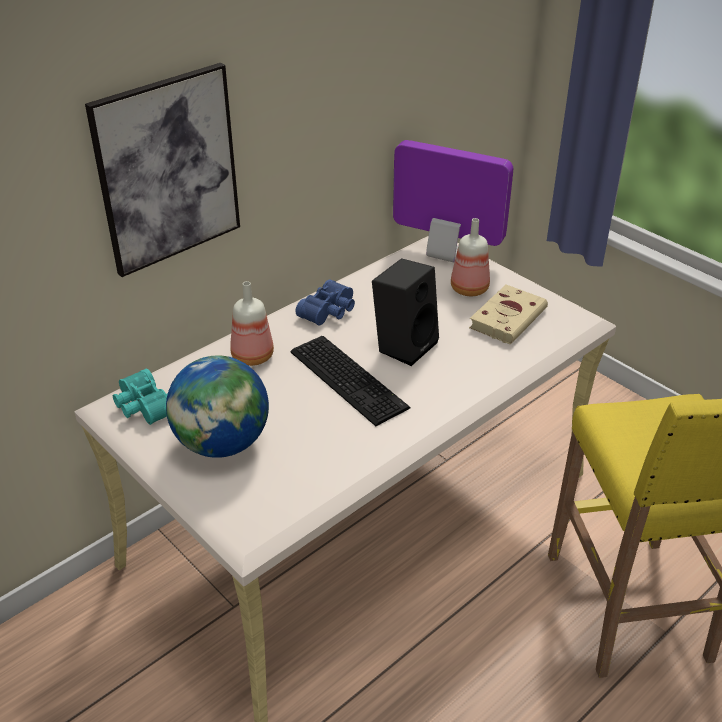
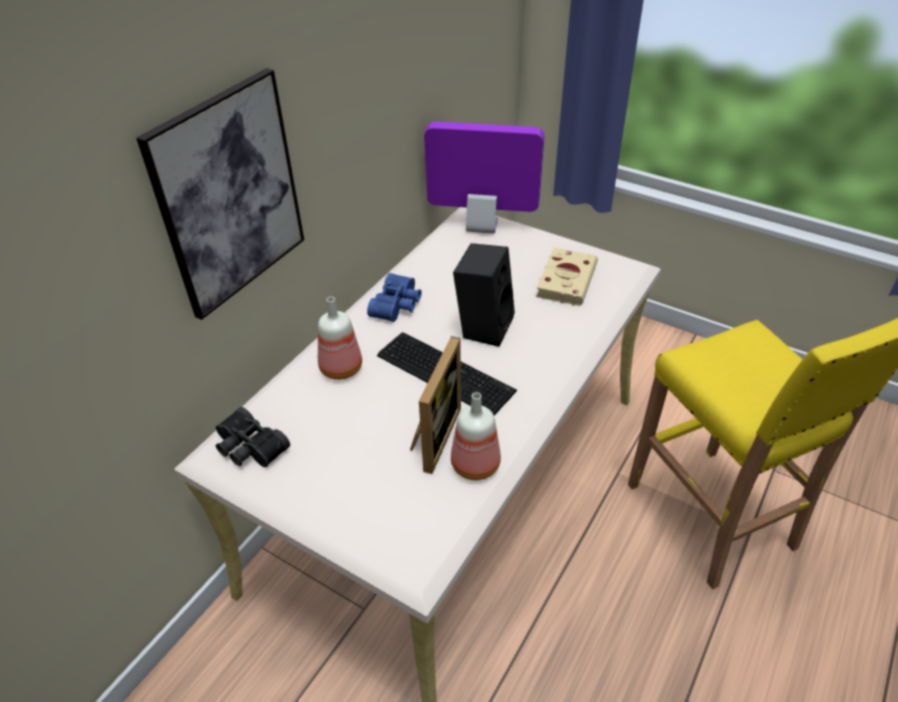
camera: 15 degrees left, 5 degrees up
turquoise binoculars [113,368,168,425] -> black binoculars [216,407,290,467]
globe [166,356,269,458] -> none
bottle [451,218,490,296] -> bottle moved to [451,392,501,480]
none -> picture frame [410,336,461,474]

